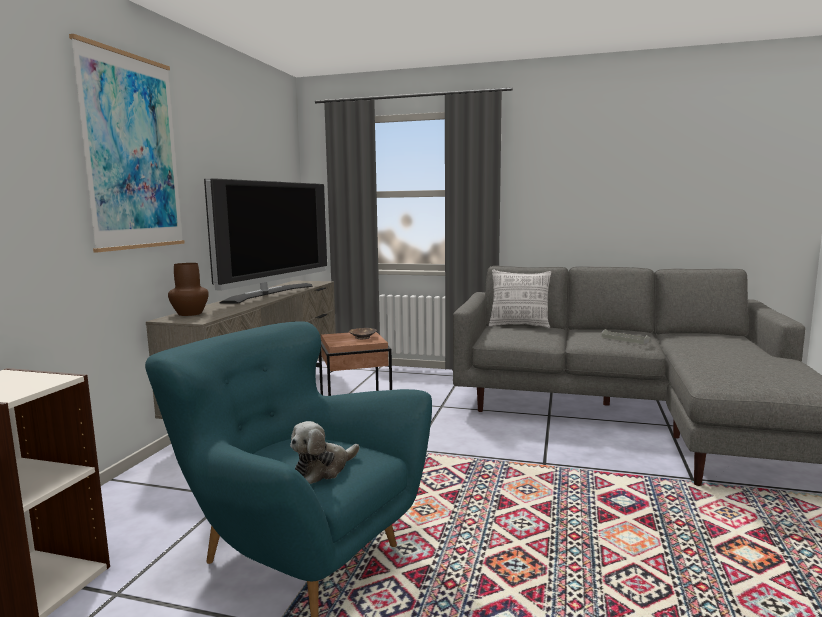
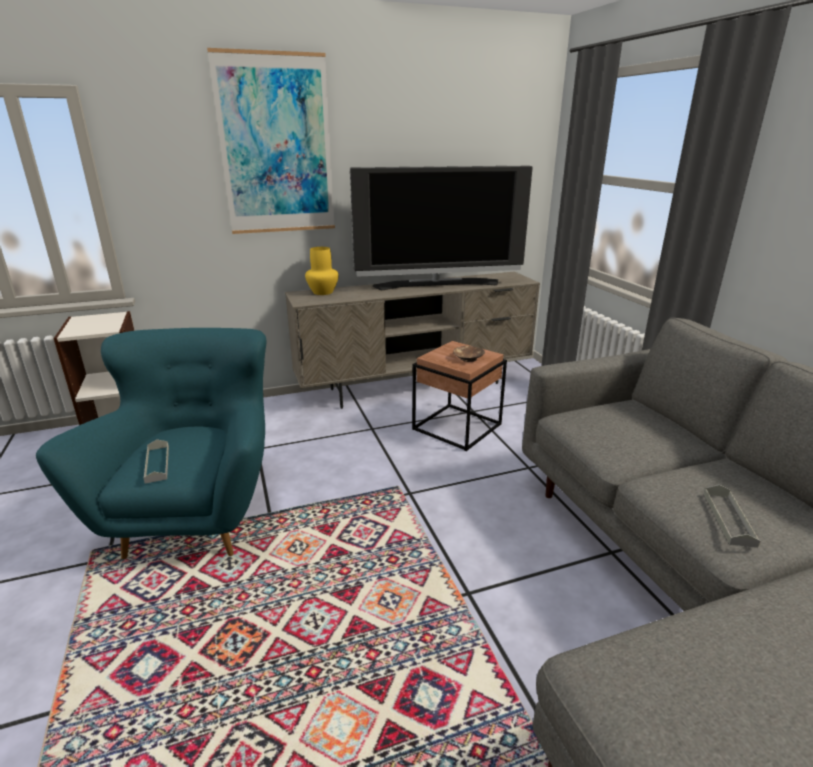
camera: 55 degrees right, 15 degrees up
brown vase [168,263,209,316] -> yellow vase [305,247,339,295]
plush toy [290,421,359,484] -> grey tray [143,439,169,484]
pillow [489,269,551,329] -> none

